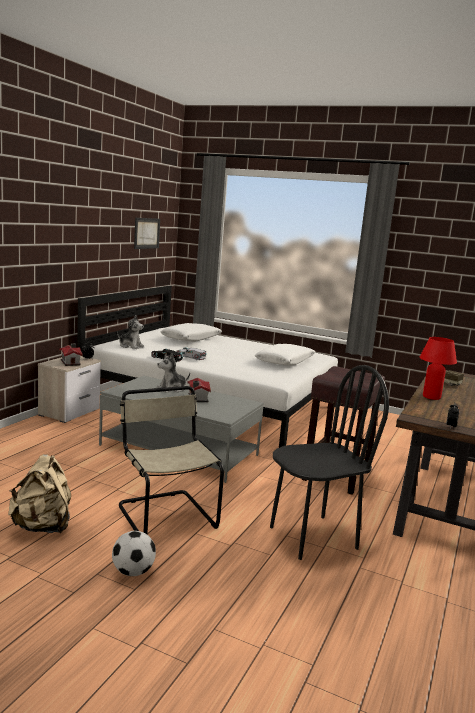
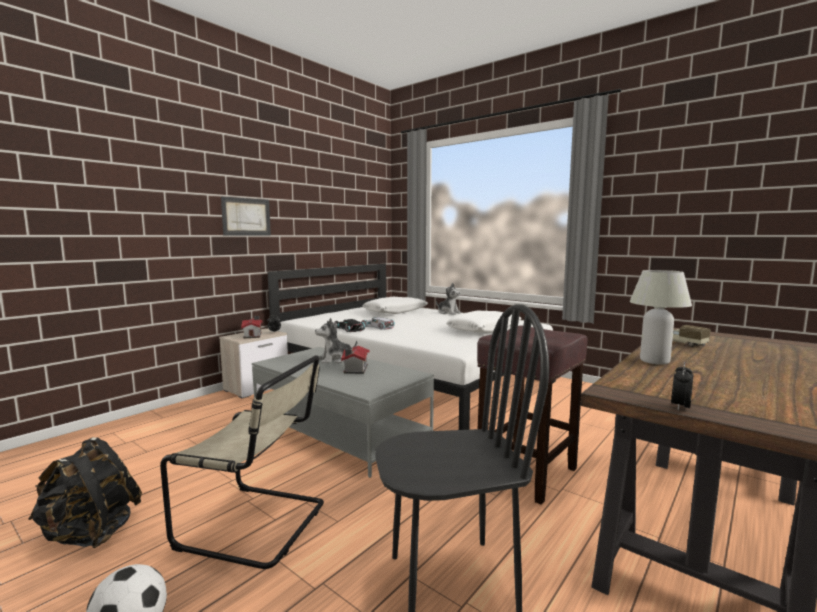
camera: 15 degrees right, 5 degrees down
beige backpack [8,454,71,533] -> black backpack [28,437,142,549]
plush toy [117,315,144,349] -> plush toy moved to [436,283,461,315]
beige chair [119,386,224,534] -> beige chair turned 120 degrees clockwise [160,355,324,569]
picture [134,218,160,249] -> picture moved to [221,197,271,236]
red table lamp [420,337,457,400] -> white table lamp [629,270,692,365]

